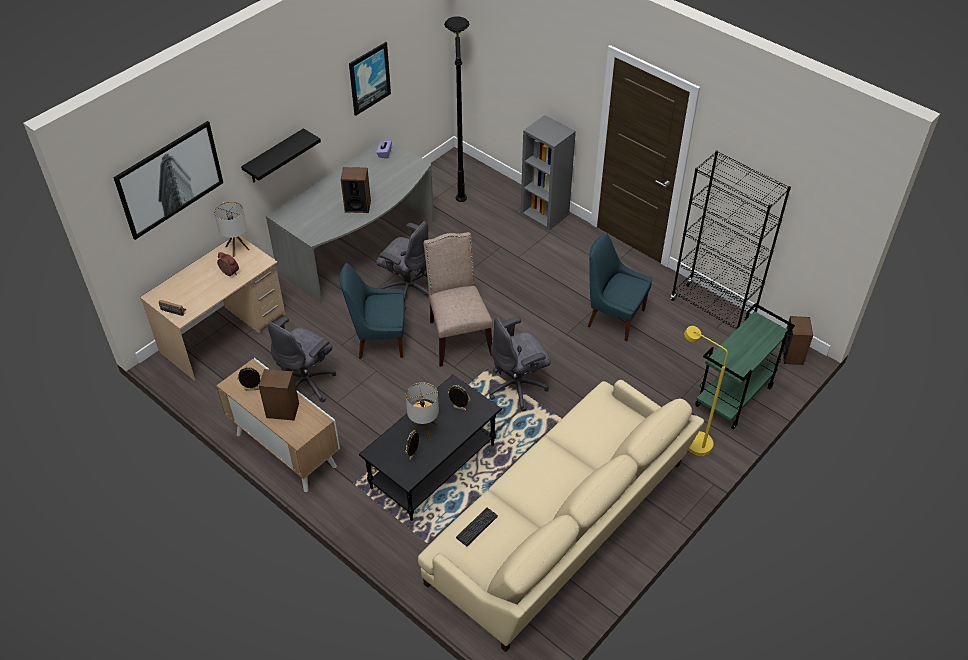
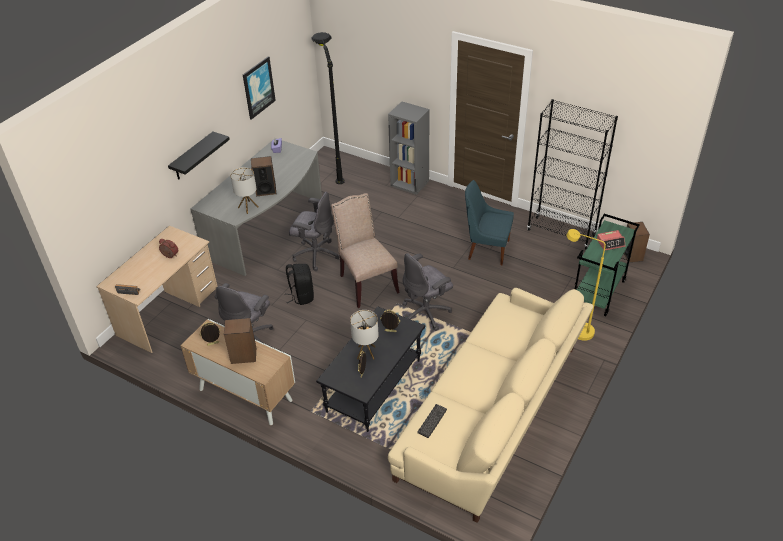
camera: 10 degrees left, 5 degrees down
picture [113,121,223,240] -> none
table lamp [214,201,250,257] -> table lamp moved to [230,167,258,214]
blue chair [340,263,404,359] -> black backpack [285,264,314,305]
none -> alarm clock [597,230,625,250]

